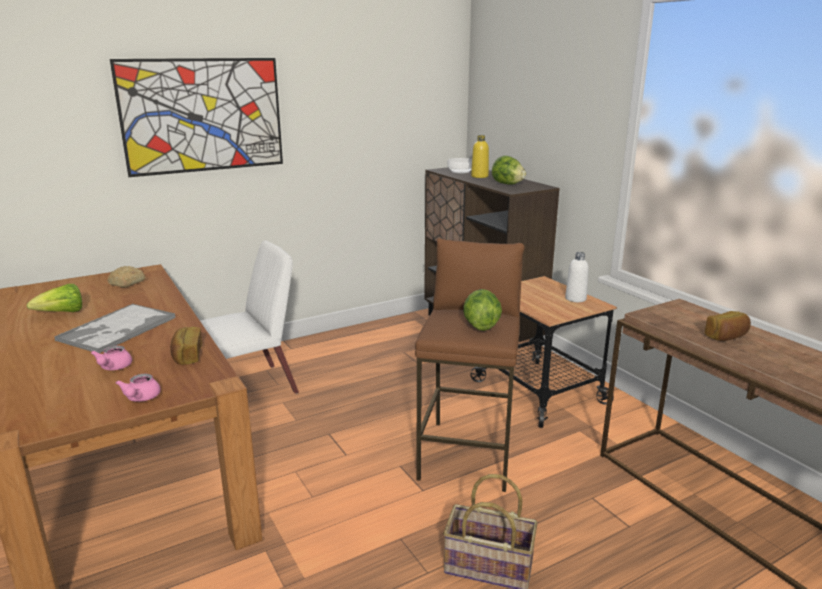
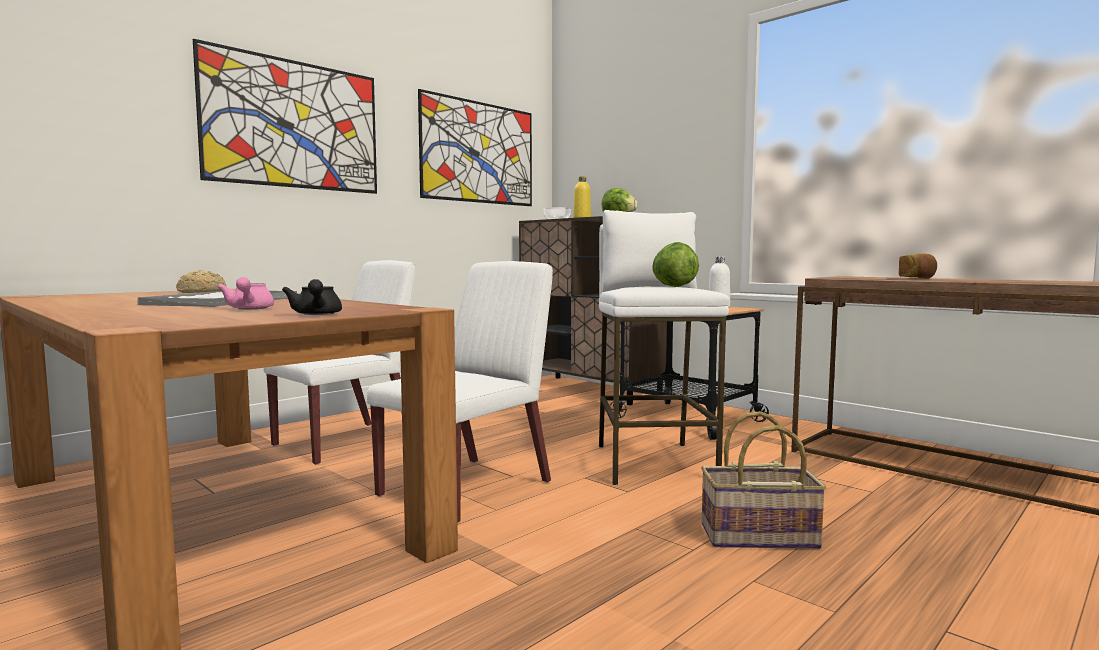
camera: 15 degrees left, 15 degrees down
lettuce [26,284,82,312] -> none
pink teapot [116,374,161,402] -> black teapot [282,279,342,315]
bread [170,327,202,365] -> none
brown stool [415,238,525,492] -> white stool [599,210,729,485]
none -> white chair [367,261,553,523]
none -> picture [418,89,532,206]

